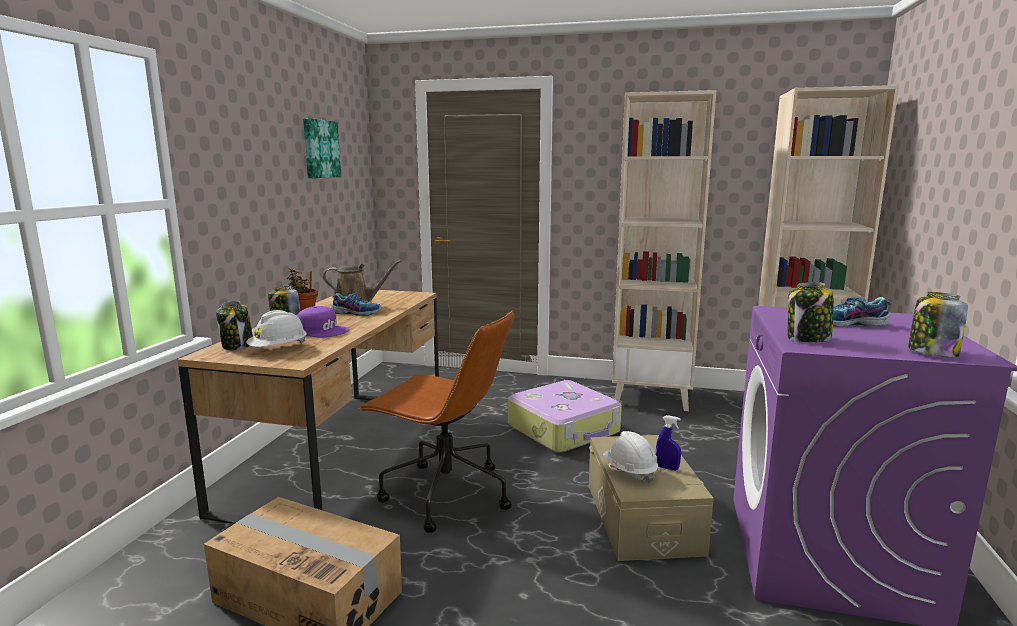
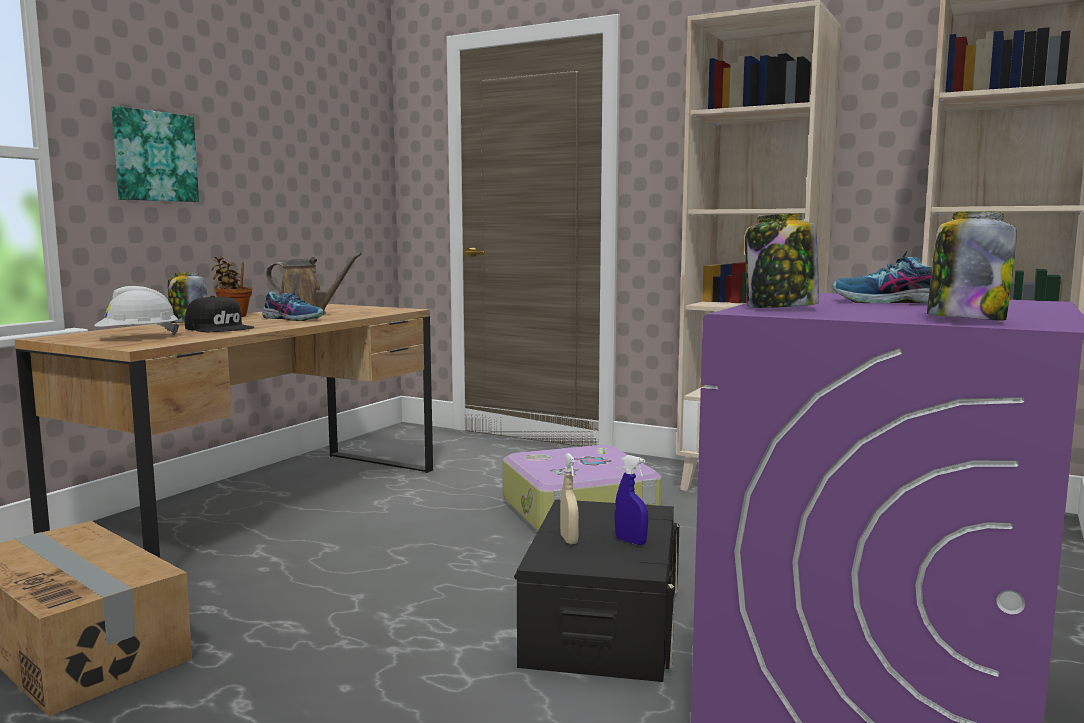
camera: 15 degrees right, 5 degrees down
jar [216,301,253,350] -> none
purple cap [297,306,349,338] -> black cap [185,296,254,332]
picture [303,118,341,178] -> picture moved to [112,106,199,202]
brown office chair [358,310,515,533] -> none
beige storage box [589,435,714,561] -> black storage box [514,499,679,682]
white hard hat [603,431,658,483] -> beige spray bottle [560,453,579,544]

